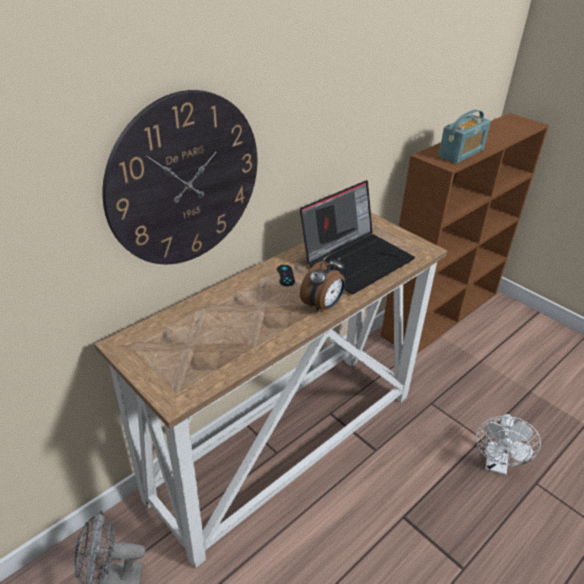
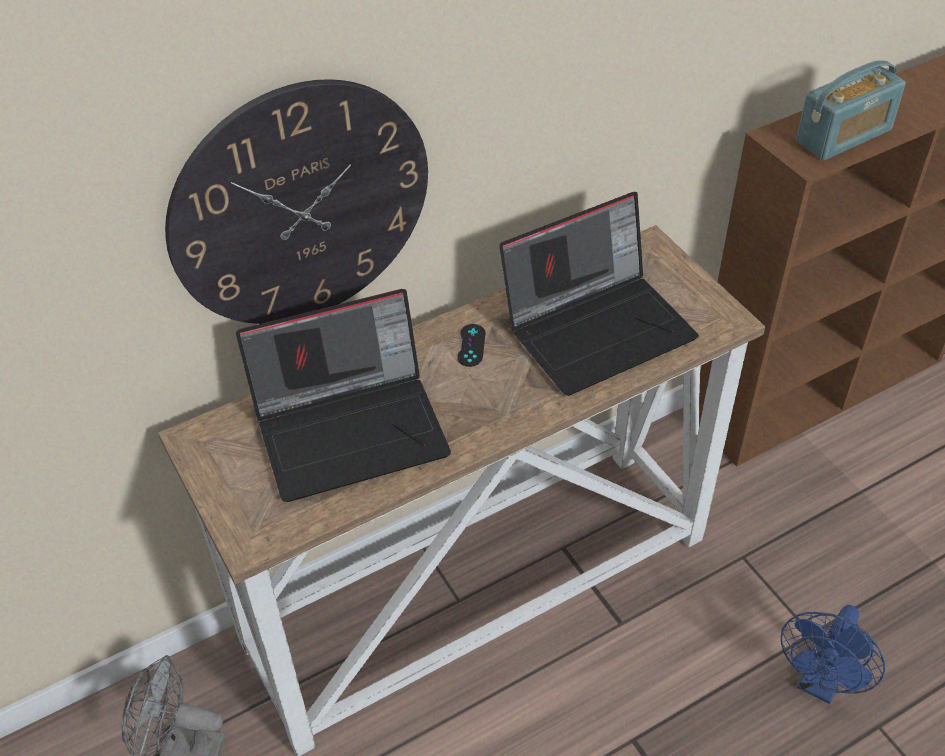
camera: 15 degrees right, 10 degrees up
alarm clock [300,253,345,313] -> none
white fan [475,414,541,475] -> blue fan [781,605,885,704]
none -> laptop [236,289,451,502]

